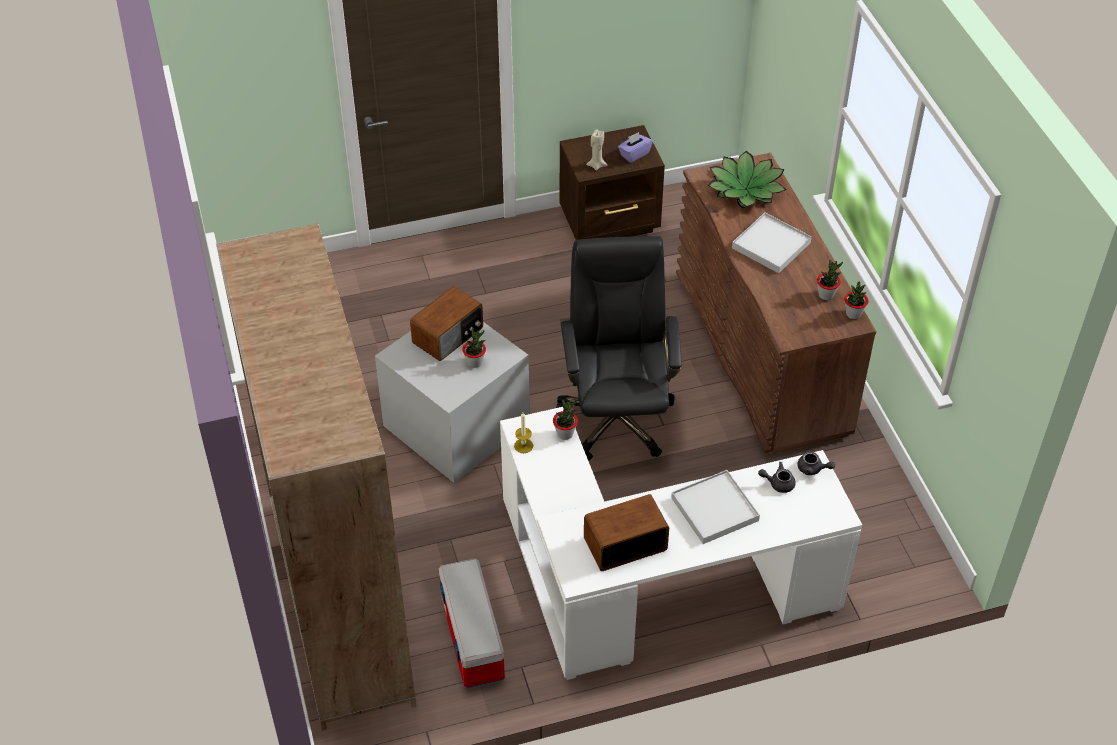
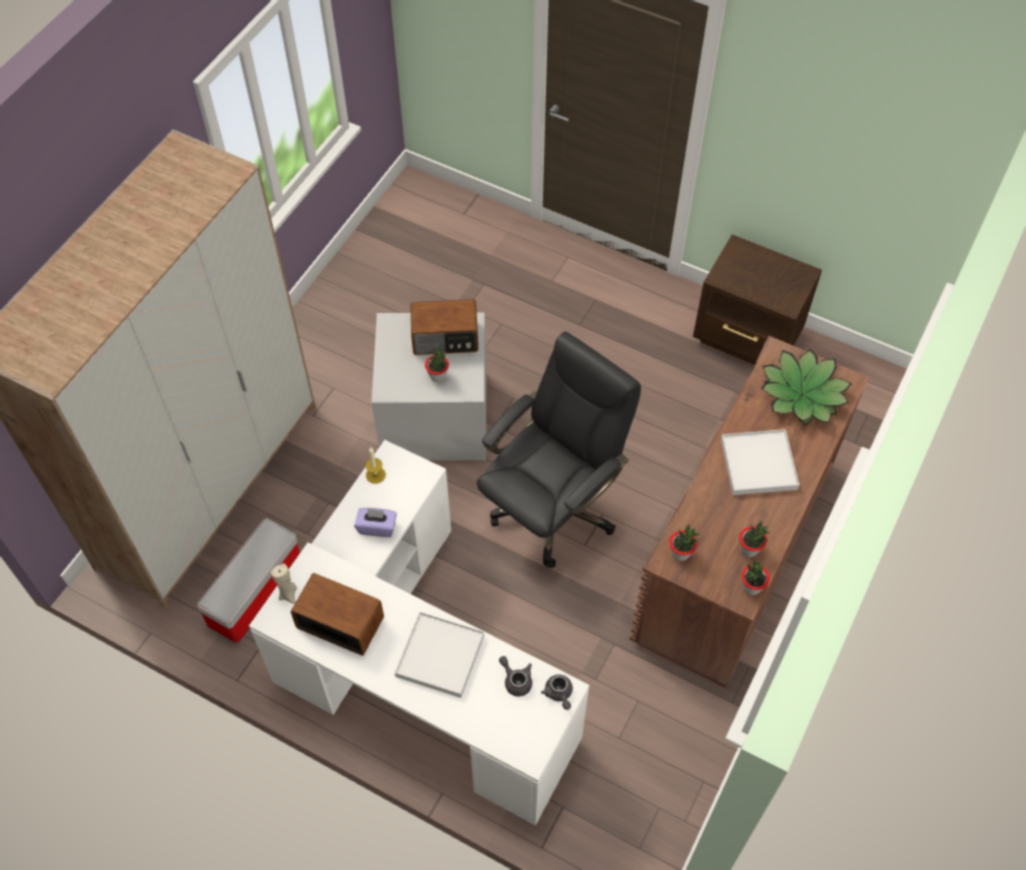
camera: 45 degrees right, 10 degrees up
potted plant [553,400,578,440] -> potted plant moved to [669,524,699,561]
beige candle [586,129,608,171] -> beige candle moved to [271,564,297,604]
purple tissue box [618,132,653,163] -> purple tissue box moved to [354,508,397,537]

